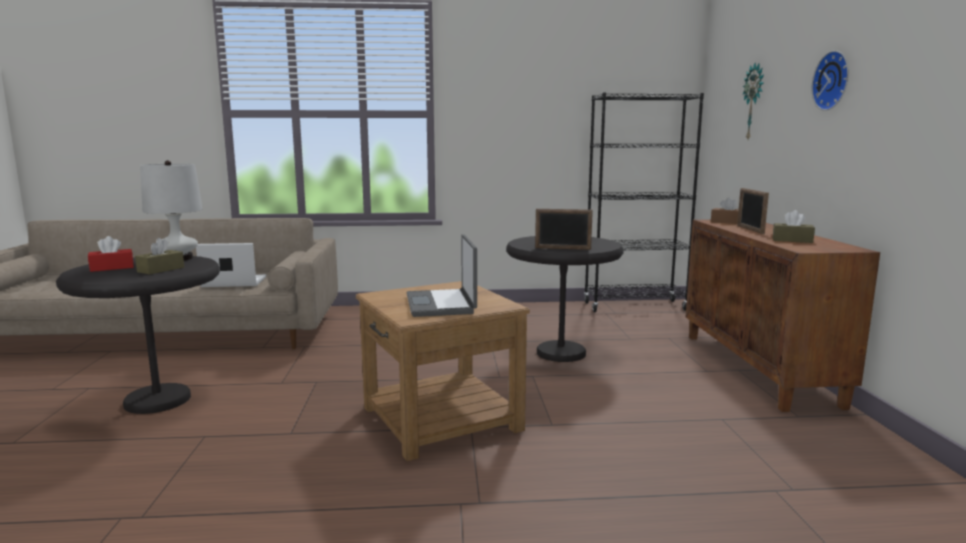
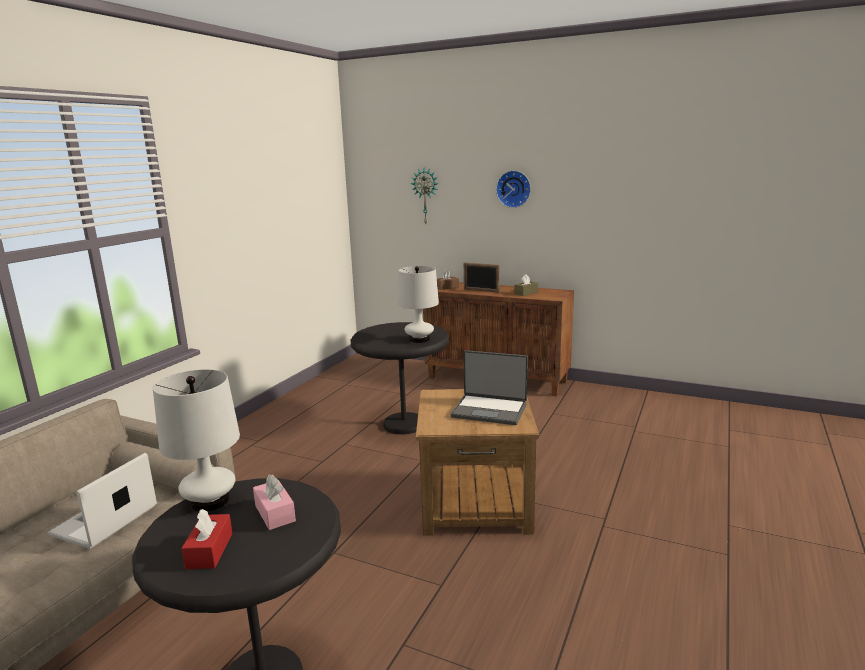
camera: 60 degrees left, 5 degrees up
brown tissue box [135,238,184,275] -> pink tissue box [253,474,296,530]
picture frame [535,209,593,250] -> white table lamp [398,266,439,343]
black bookcase [584,93,704,313] -> none

